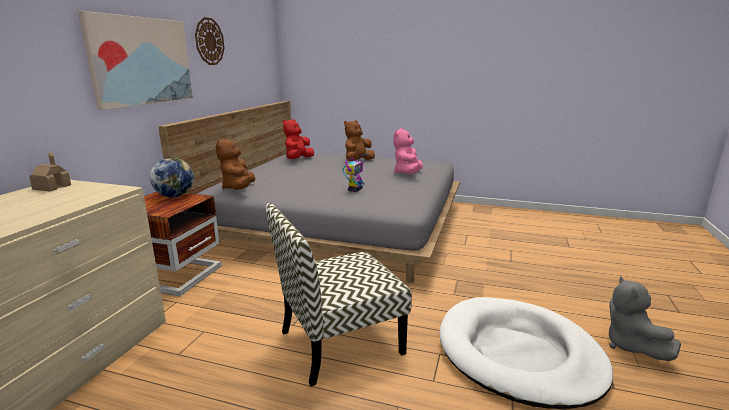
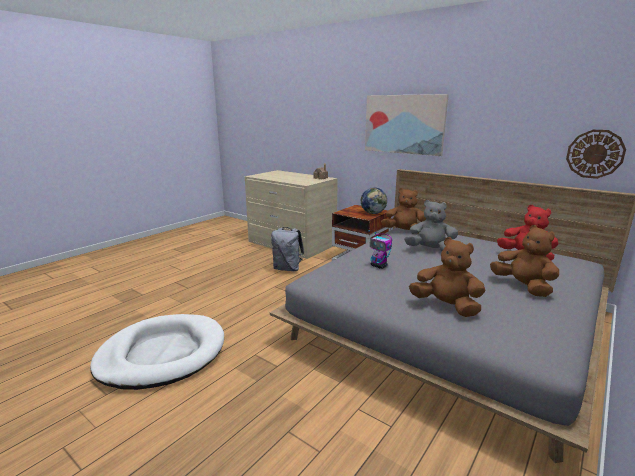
camera: 110 degrees right, 0 degrees up
wall clock [195,17,224,65] -> wall clock moved to [566,130,626,179]
chair [266,203,412,386] -> none
pink plush toy [393,128,423,174] -> brown plush toy [409,237,486,317]
grey plush toy [609,276,681,361] -> grey plush toy moved to [404,200,458,251]
none -> grey backpack [271,227,304,271]

